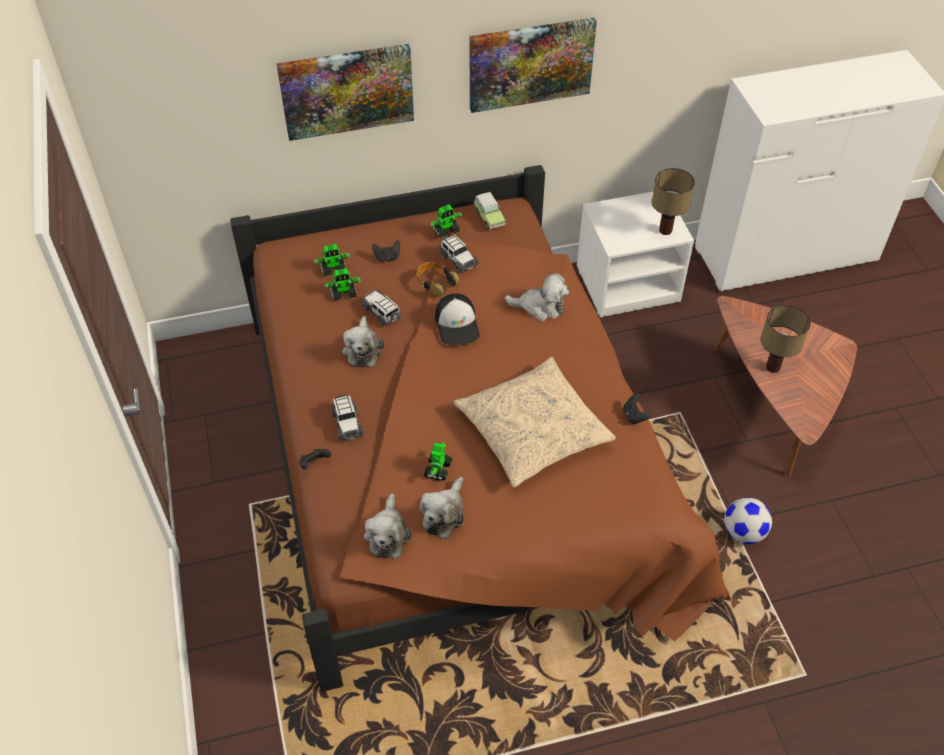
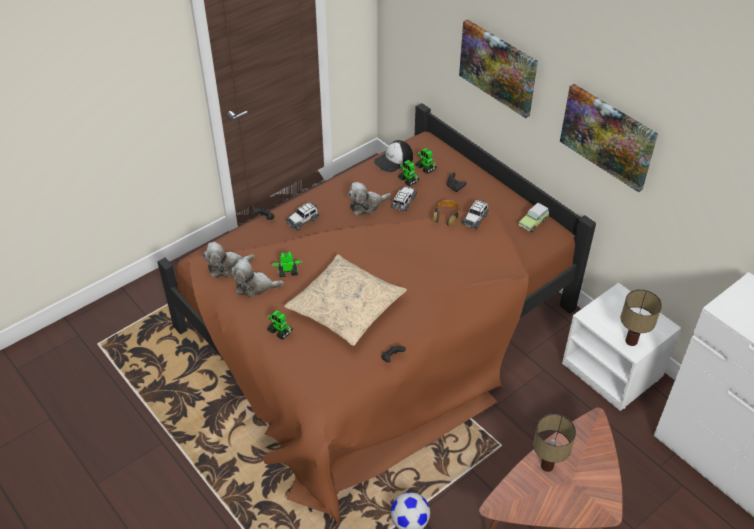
camera: 65 degrees right, 5 degrees down
toy robot [429,205,463,238] -> toy robot moved to [267,310,293,340]
cap [435,293,480,345] -> cap moved to [374,140,413,172]
plush toy [505,273,569,321] -> none

